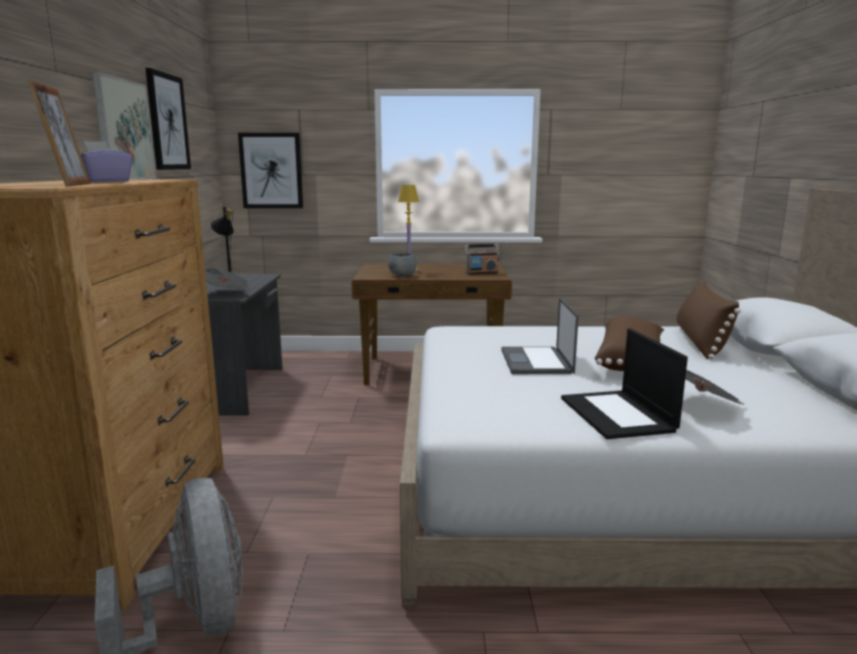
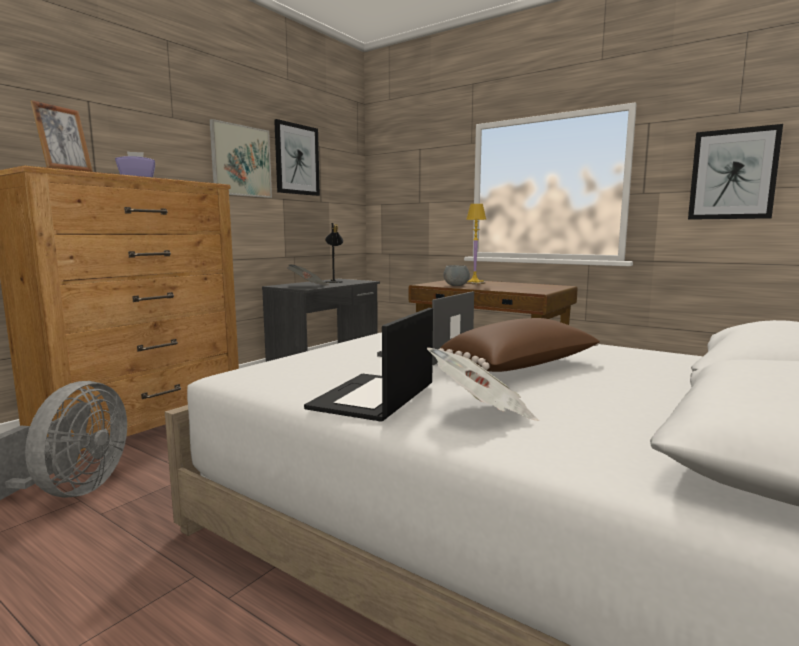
camera: 35 degrees right, 5 degrees down
picture [238,133,303,208] -> picture moved to [688,124,783,220]
radio [465,244,499,274] -> none
brown pillow [676,281,741,359] -> none

